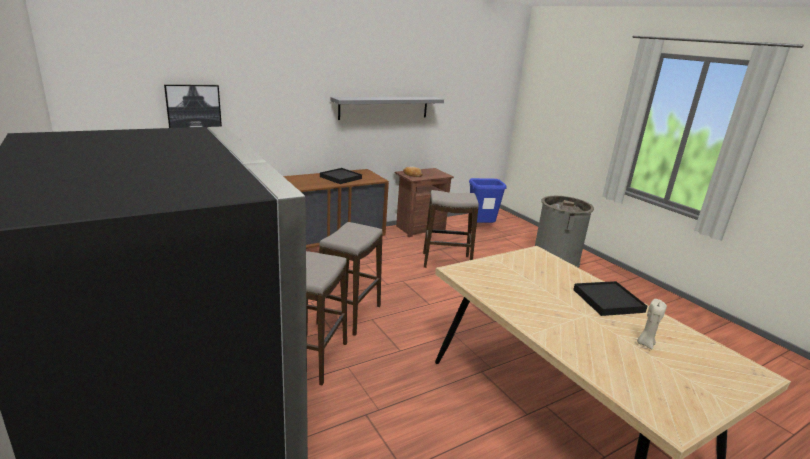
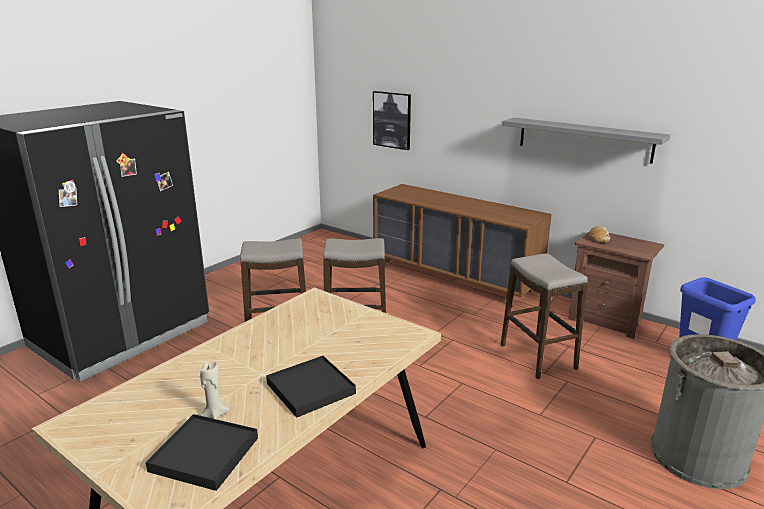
camera: 70 degrees right, 0 degrees up
black tray [320,168,362,184] -> black tray moved to [146,414,258,491]

